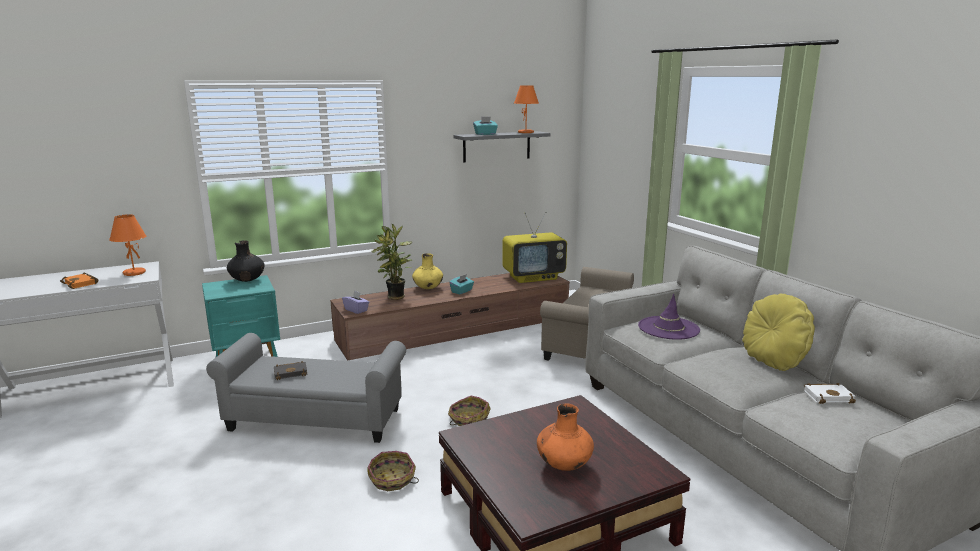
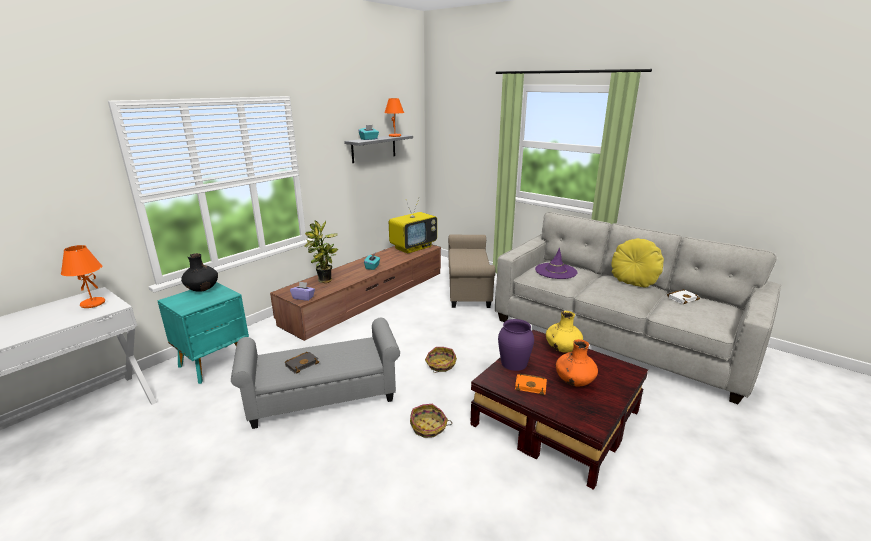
camera: 25 degrees left, 5 degrees up
orange book [60,273,99,289] -> orange book moved to [515,373,547,395]
yellow vase [412,253,443,289] -> yellow vase moved to [546,311,583,353]
none -> purple vase [498,319,534,371]

